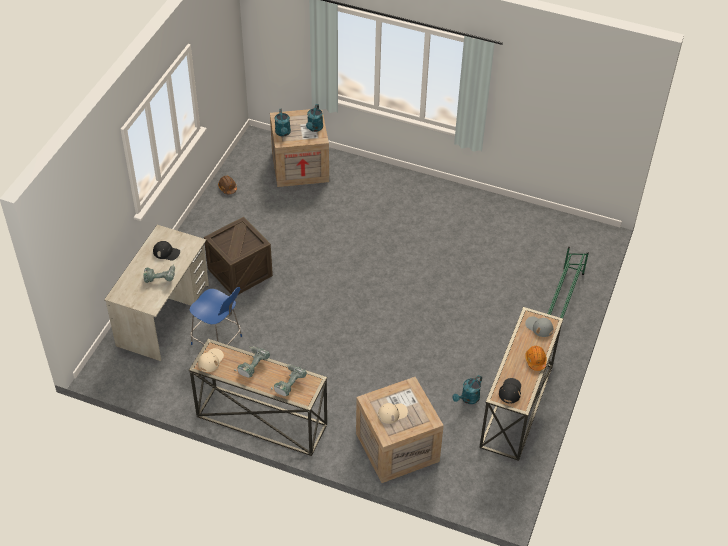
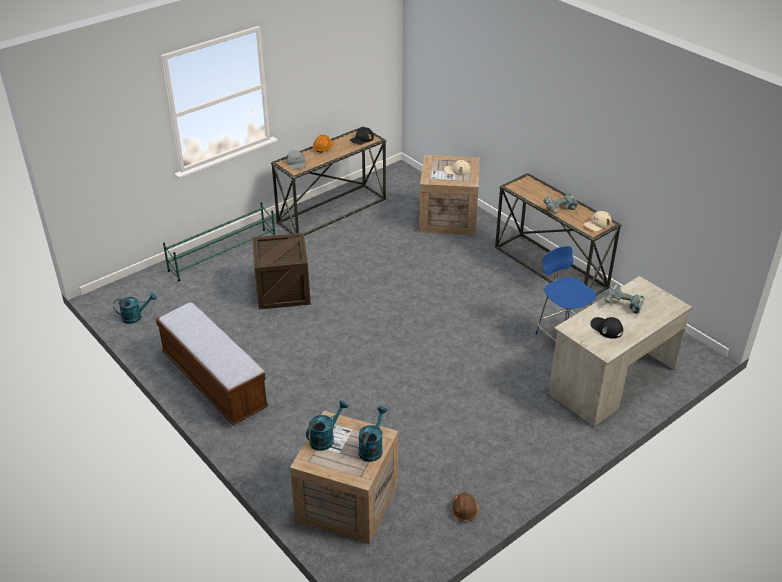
camera: 150 degrees left, 10 degrees down
crate [204,217,273,295] -> crate moved to [252,233,311,309]
power drill [271,364,307,396] -> none
turquoise watering can [452,375,482,404] -> turquoise watering can moved to [113,293,157,324]
none -> bench [156,302,269,425]

